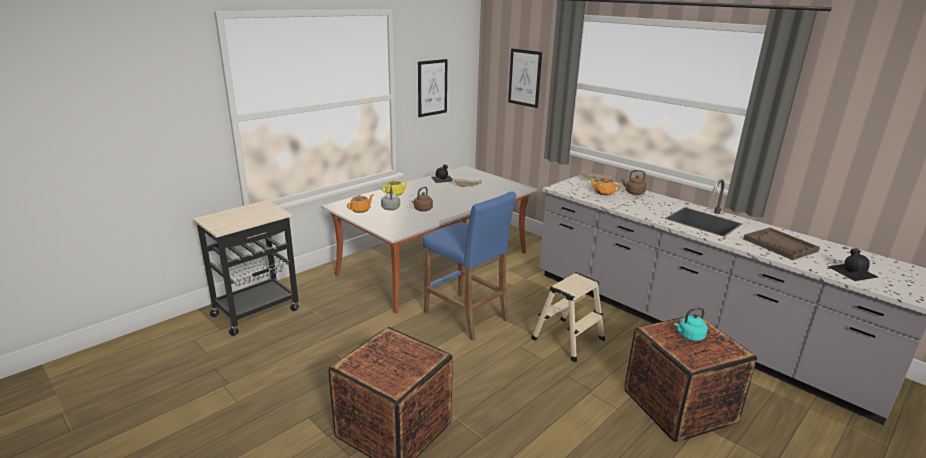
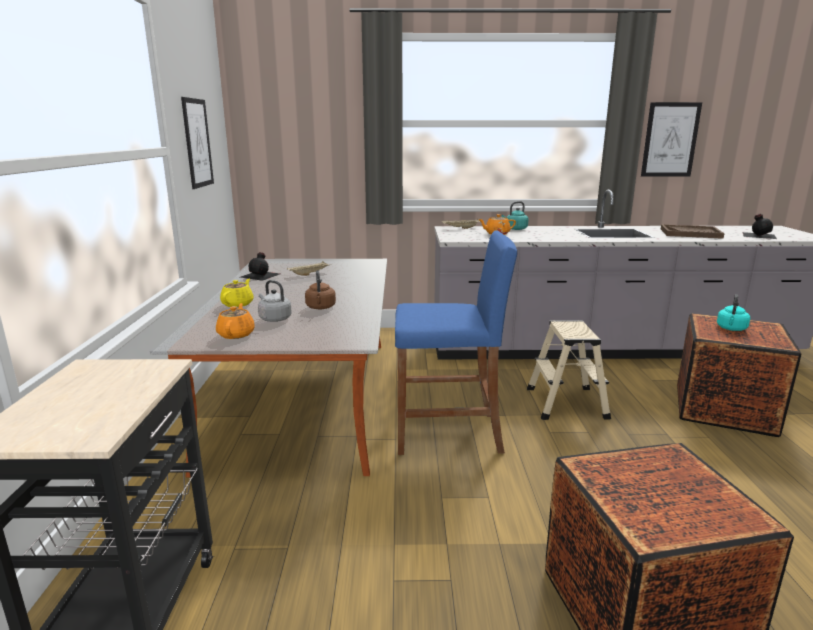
camera: 45 degrees left, 5 degrees down
picture [508,48,542,108] -> picture moved to [641,102,702,177]
brown kettle [621,170,646,195] -> turquoise kettle [502,201,529,230]

